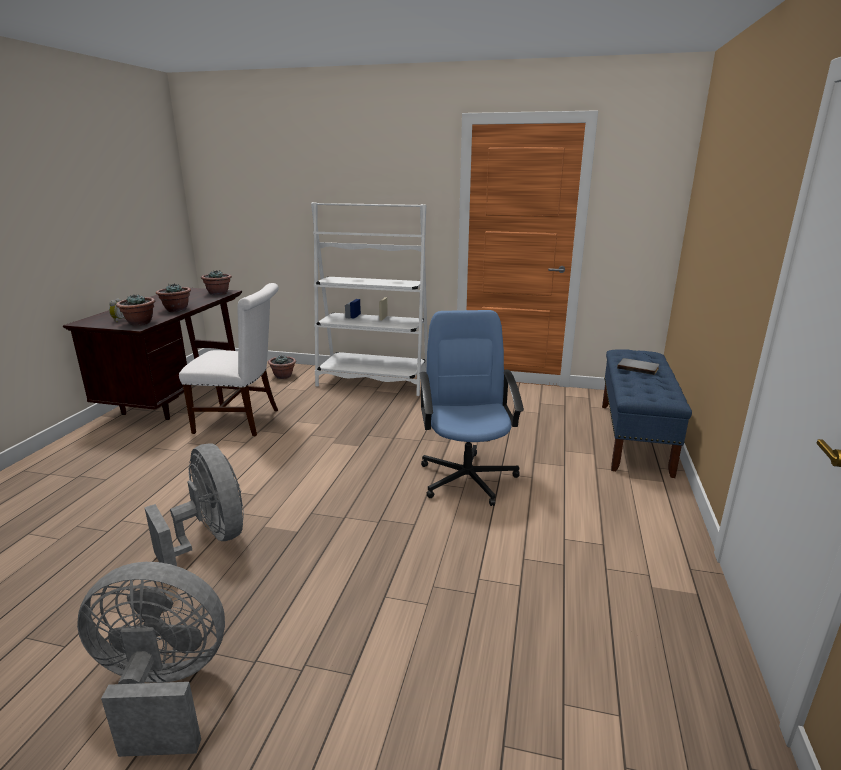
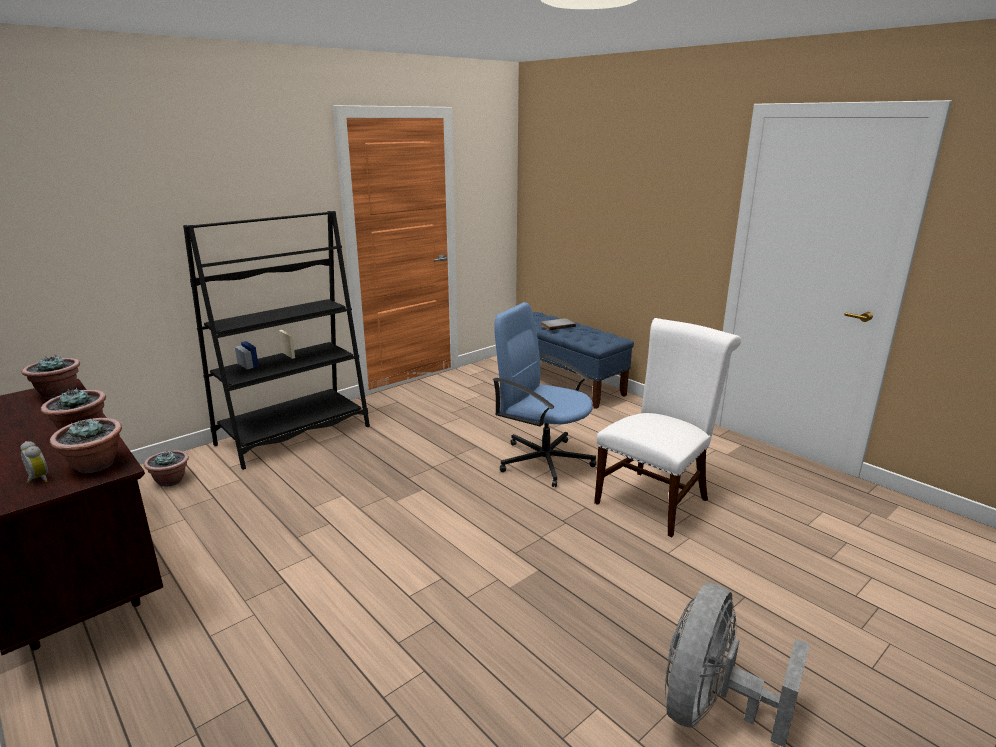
camera: 55 degrees left, 0 degrees up
grey fan [144,443,244,566] -> none
white chair [179,283,279,436] -> white chair moved to [594,318,741,537]
white bookcase [311,202,428,396] -> black bookcase [183,211,370,470]

